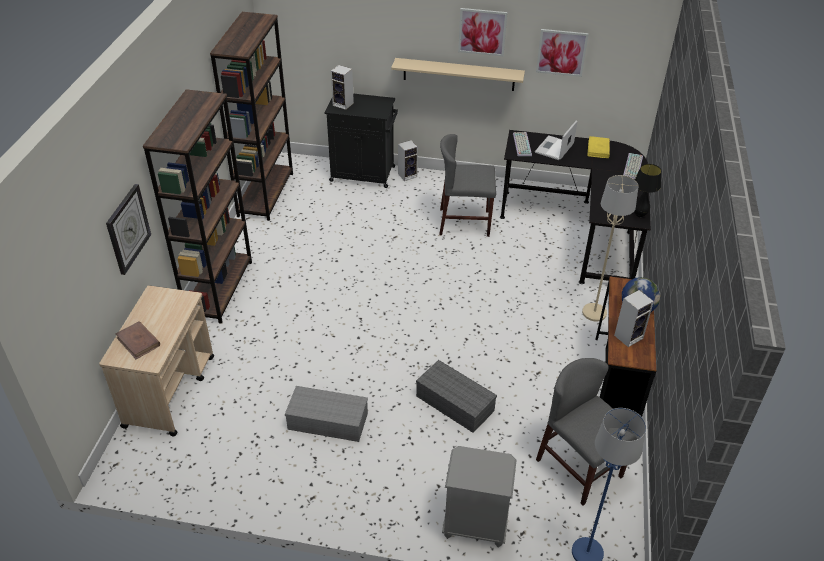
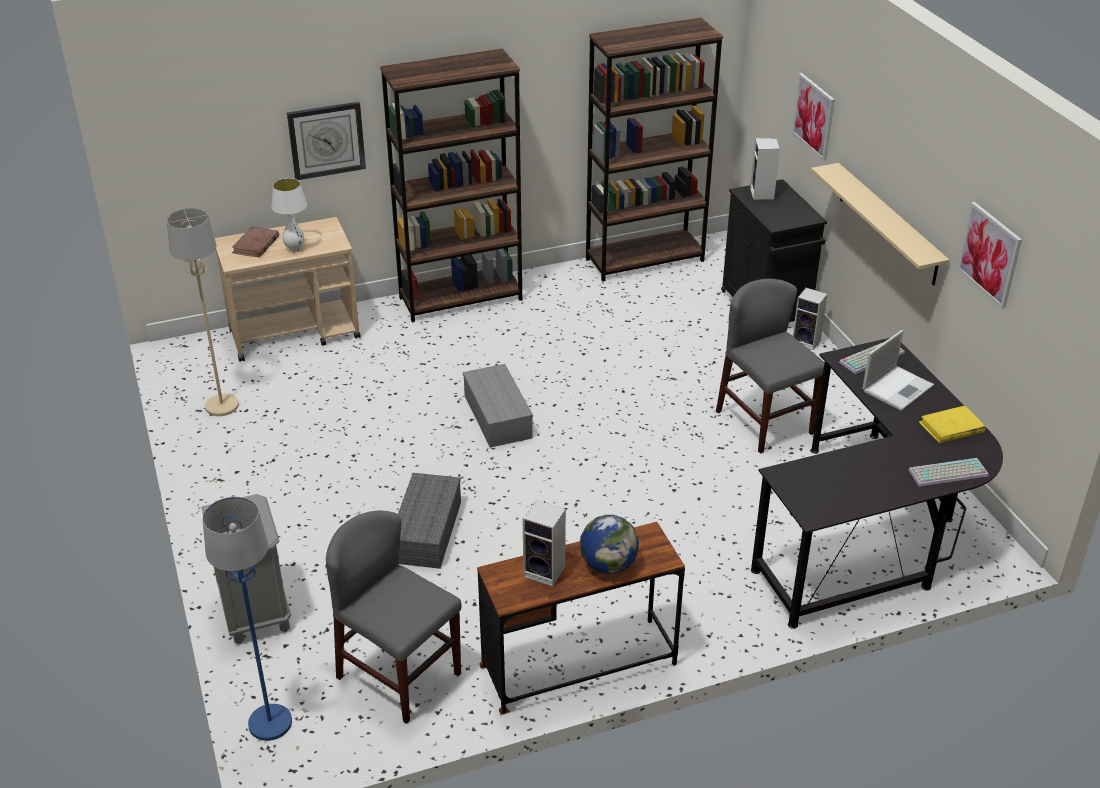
camera: 60 degrees right, 5 degrees down
grey storage box [285,386,368,442] -> grey storage box moved to [463,364,533,448]
picture [458,8,508,56] -> picture moved to [792,73,835,161]
laptop [535,120,578,160] -> laptop turned 135 degrees clockwise [862,330,934,411]
grey chair [536,358,637,505] -> grey chair turned 75 degrees counterclockwise [326,510,461,724]
beige floor lamp [582,175,639,322] -> beige floor lamp moved to [167,208,239,416]
black table lamp [634,164,661,217] -> none
none -> white table lamp [271,178,307,251]

